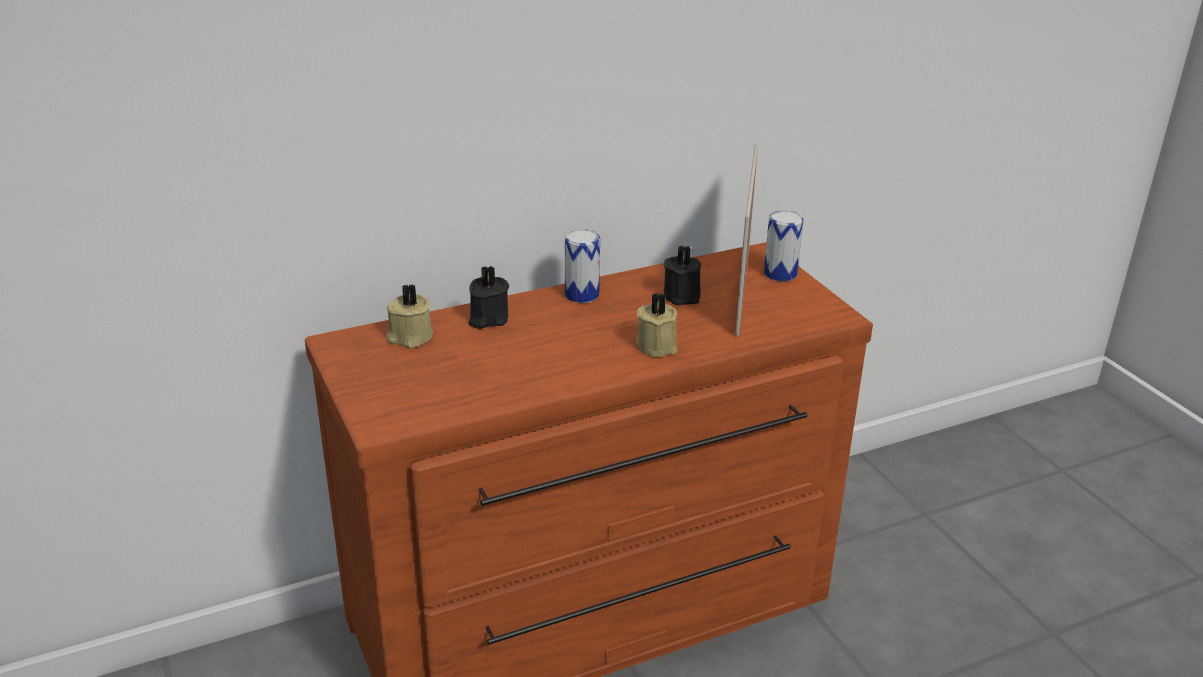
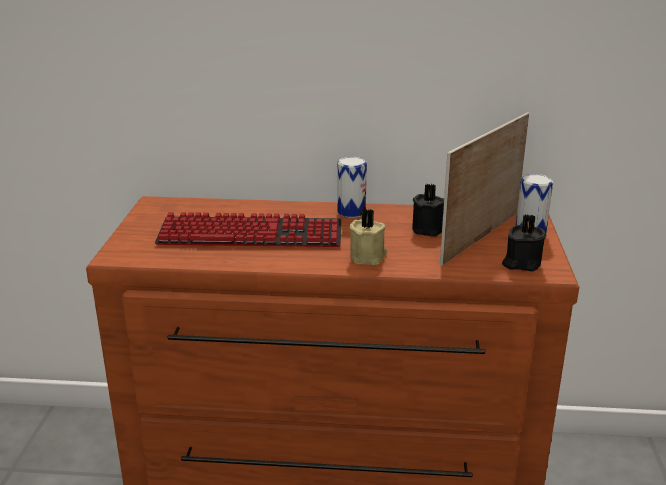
camera: 30 degrees right, 5 degrees down
beige candle [386,284,434,348] -> none
black candle [469,266,509,329] -> black candle moved to [502,214,546,271]
none -> keyboard [155,212,342,247]

